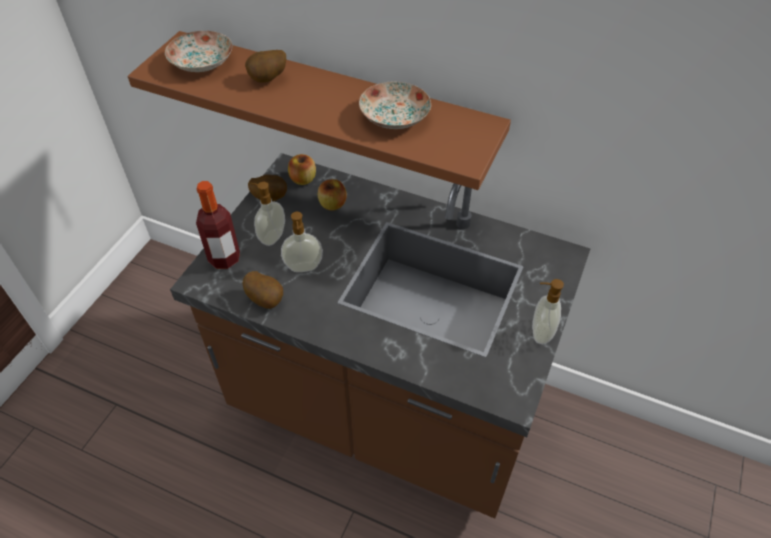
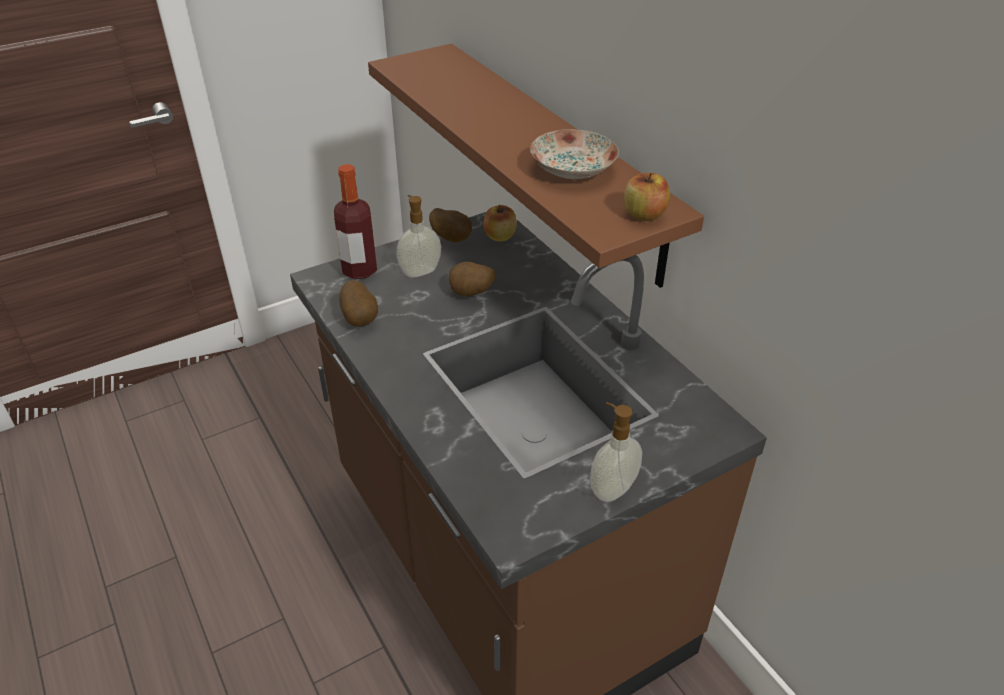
camera: 35 degrees right, 10 degrees down
plate [165,31,232,72] -> none
potato [245,50,286,83] -> potato moved to [449,262,495,297]
soap dispenser [281,212,323,272] -> none
apple [318,179,347,210] -> apple moved to [625,173,670,221]

